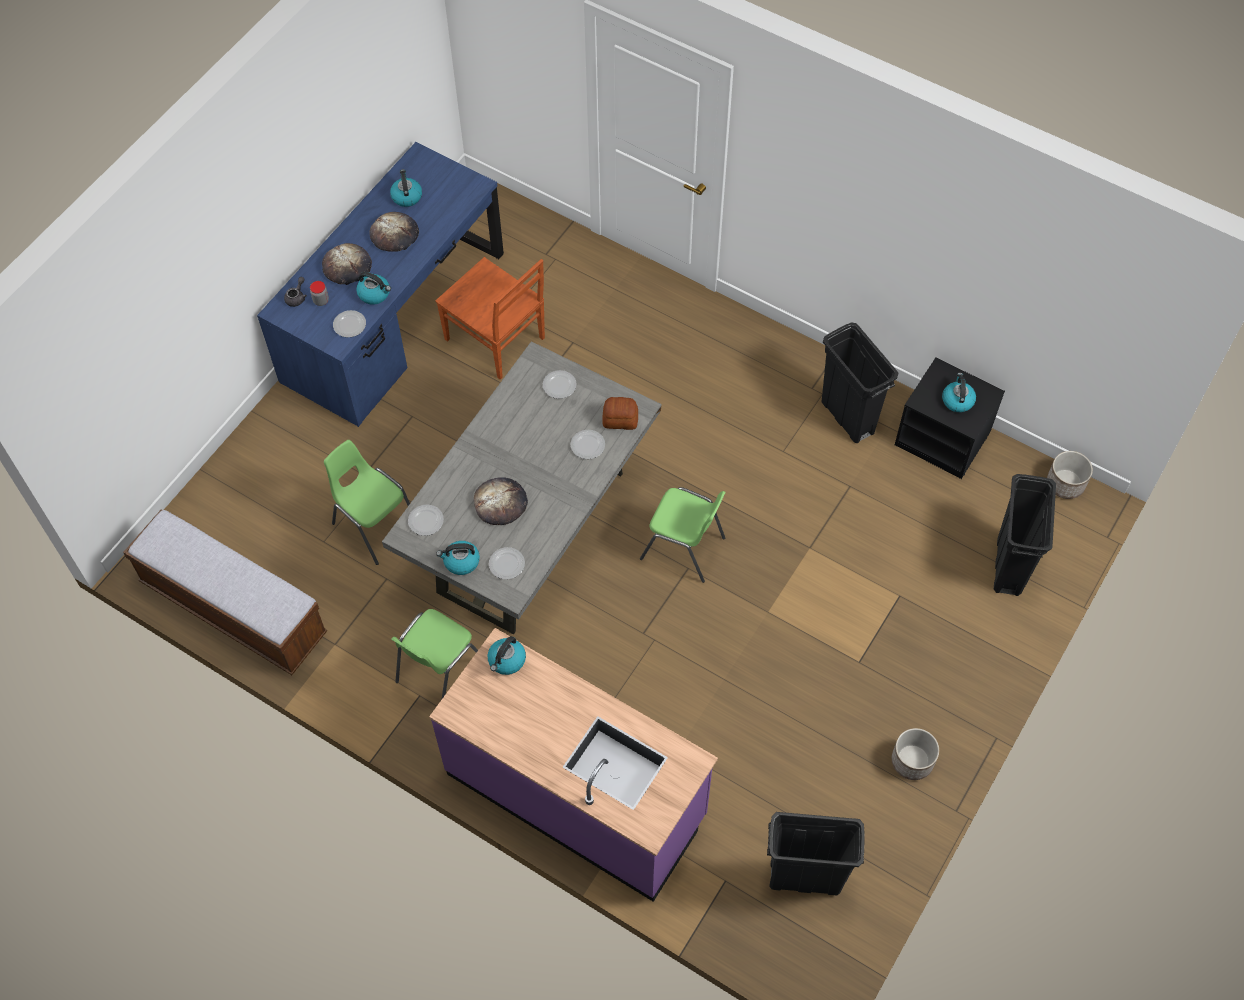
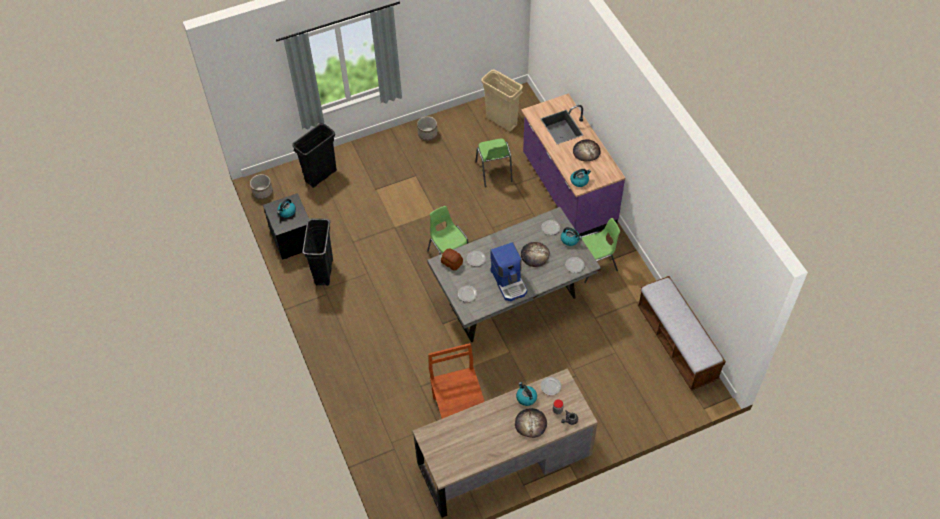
camera: 145 degrees left, 5 degrees down
blue desk [257,142,504,427] -> brown desk [413,369,598,518]
green chair [324,440,410,565] -> green chair moved to [476,138,513,187]
bread [369,212,419,252] -> bread moved to [573,139,601,162]
kettle [390,169,422,207] -> none
black trash can [767,812,865,895] -> beige trash can [481,69,523,132]
none -> coffee machine [490,242,527,301]

